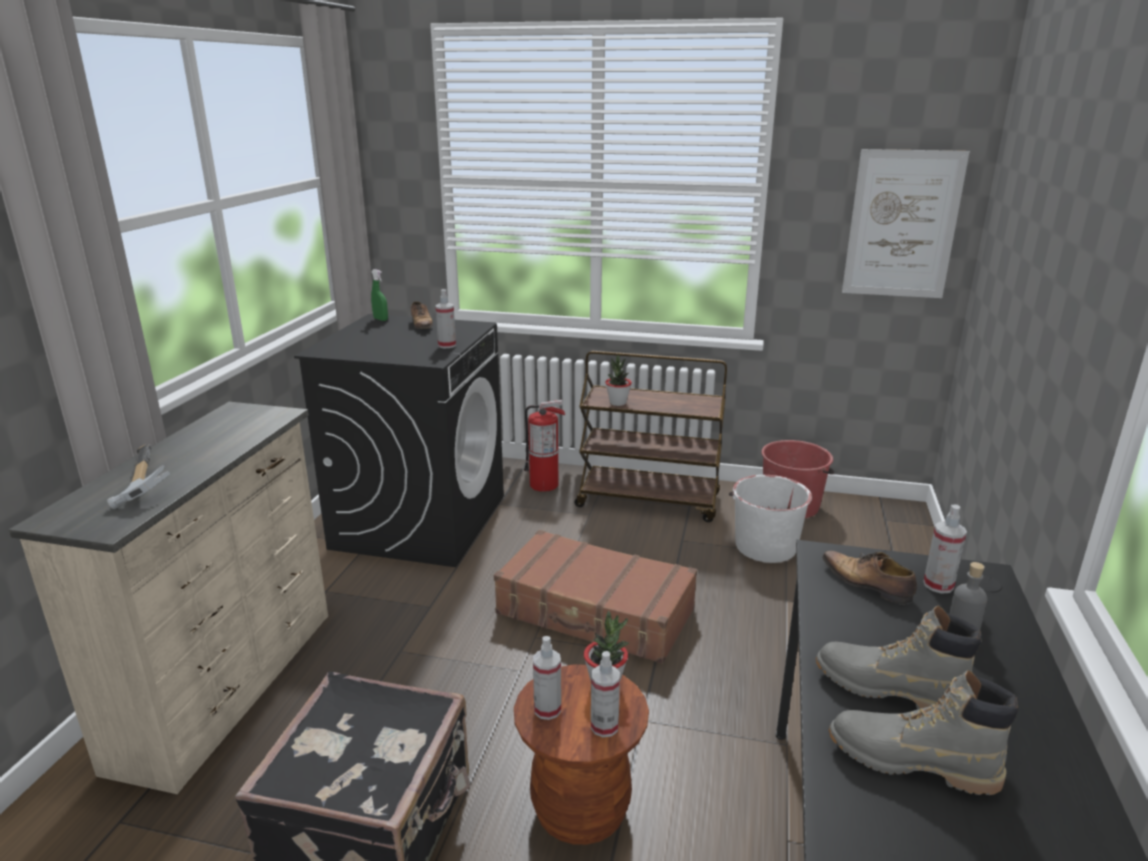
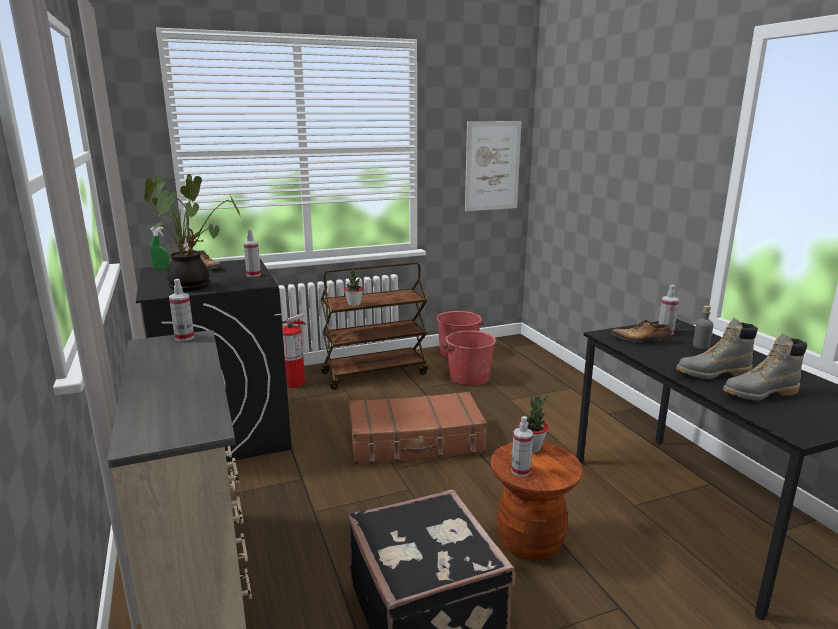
camera: 35 degrees left, 5 degrees down
hammer [107,444,170,509] -> none
spray bottle [591,651,620,737] -> spray bottle moved to [169,279,194,341]
white bucket [729,475,813,563] -> red bucket [444,330,496,386]
none -> potted plant [144,174,240,291]

